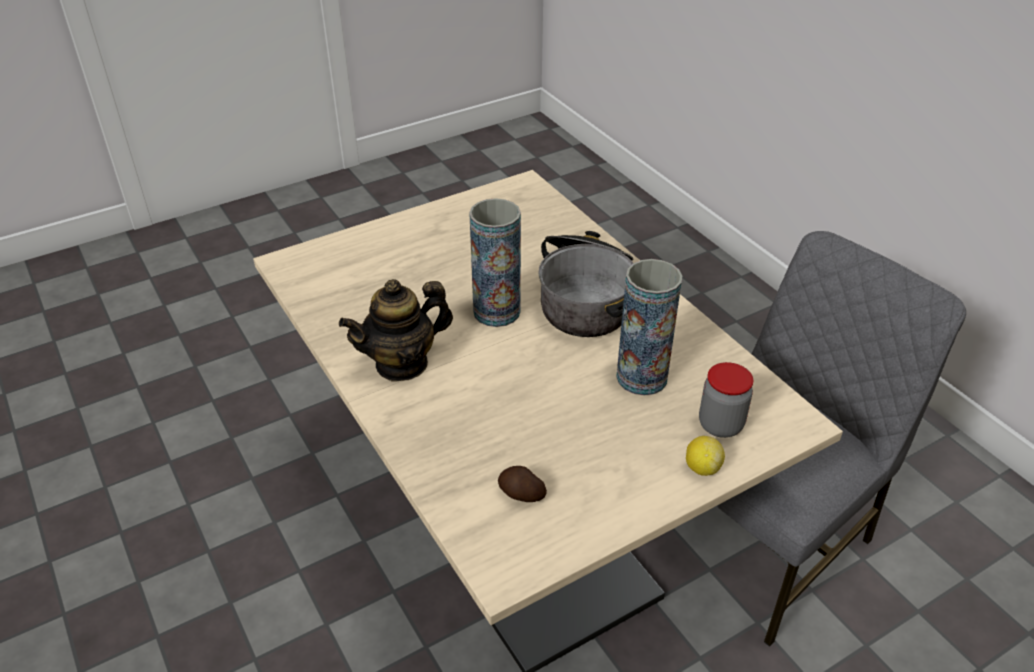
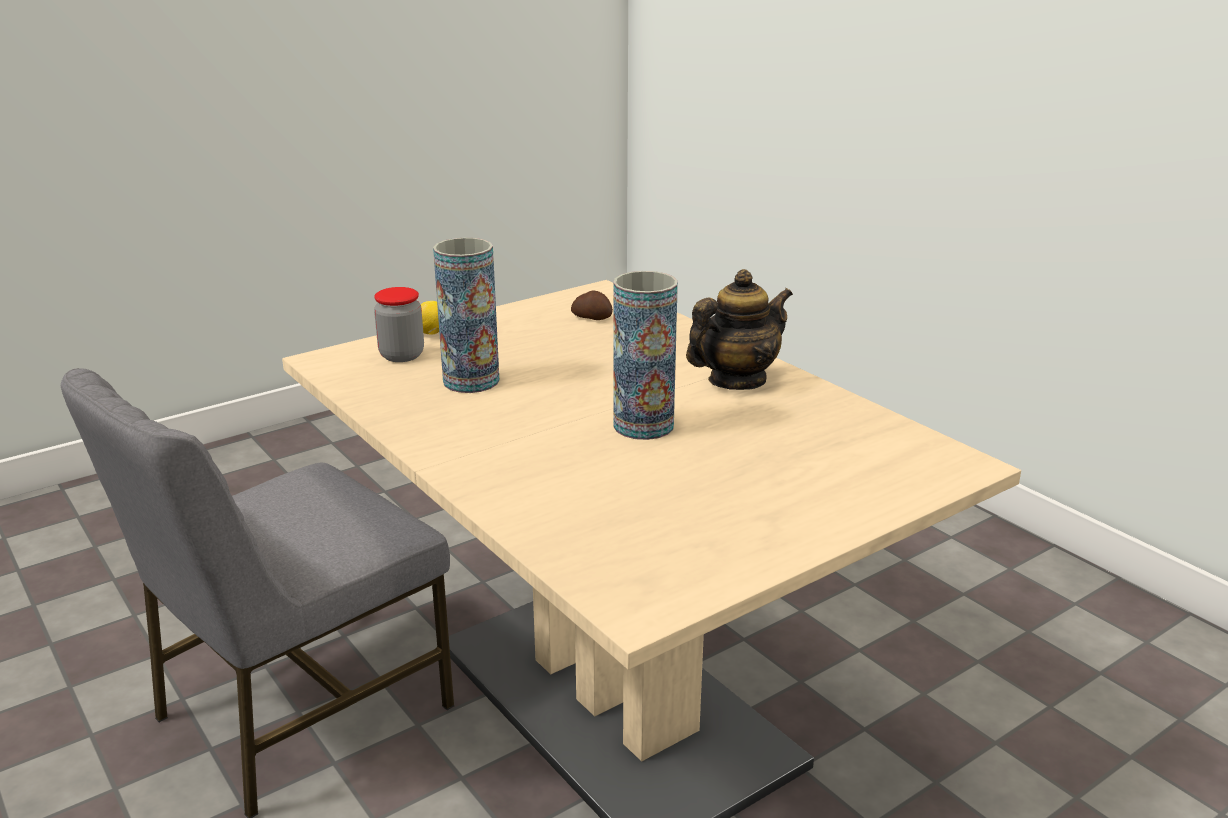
camera: 175 degrees right, 15 degrees down
cooking pot [539,231,633,337] -> none

